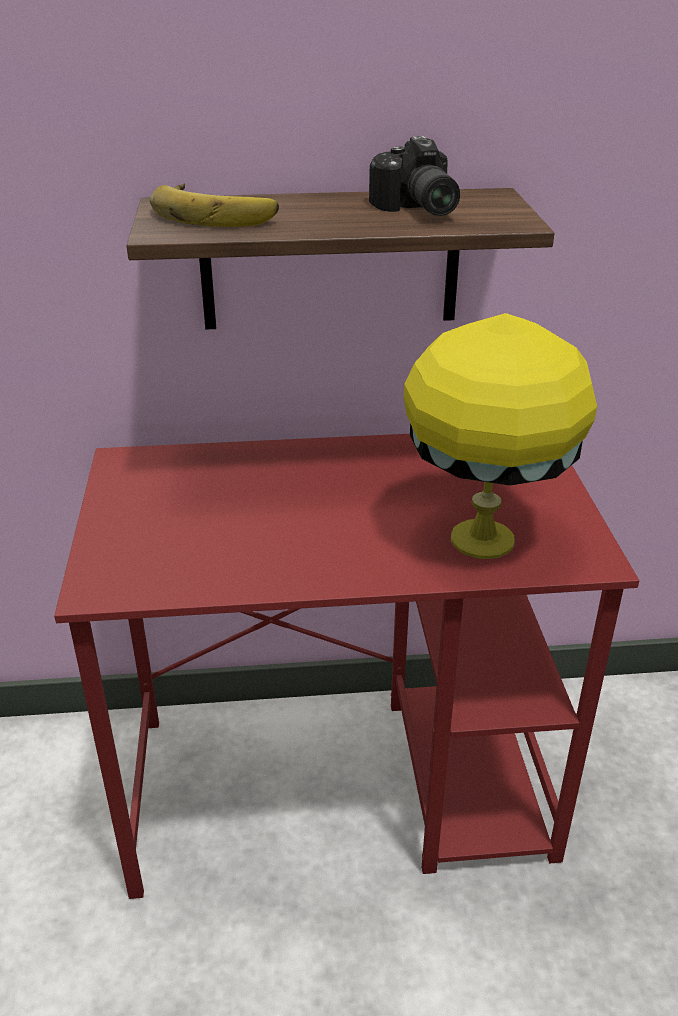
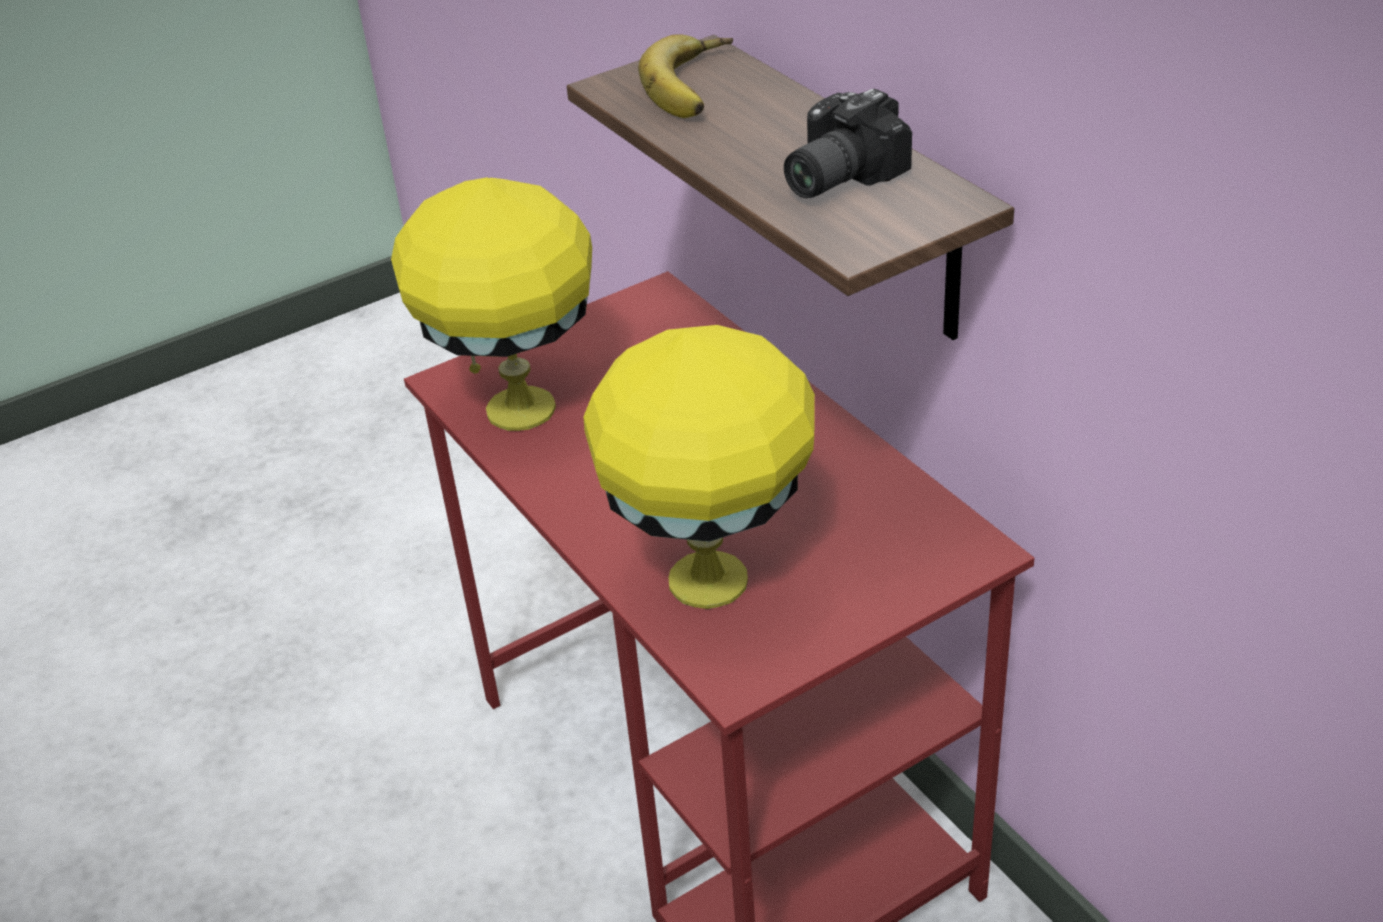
camera: 65 degrees right, 5 degrees up
none -> yellow table lamp [391,178,592,431]

